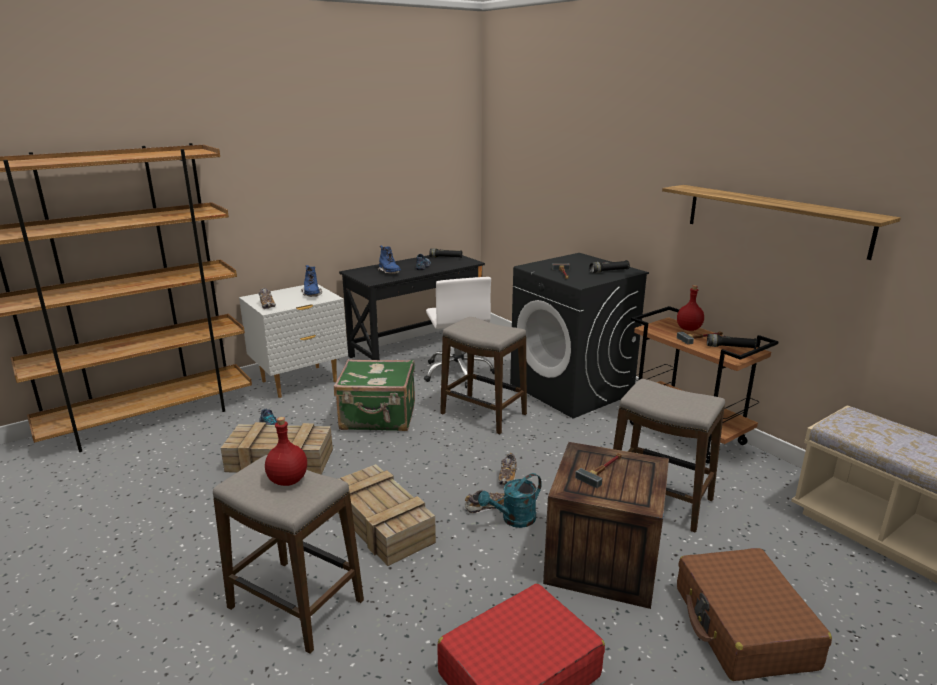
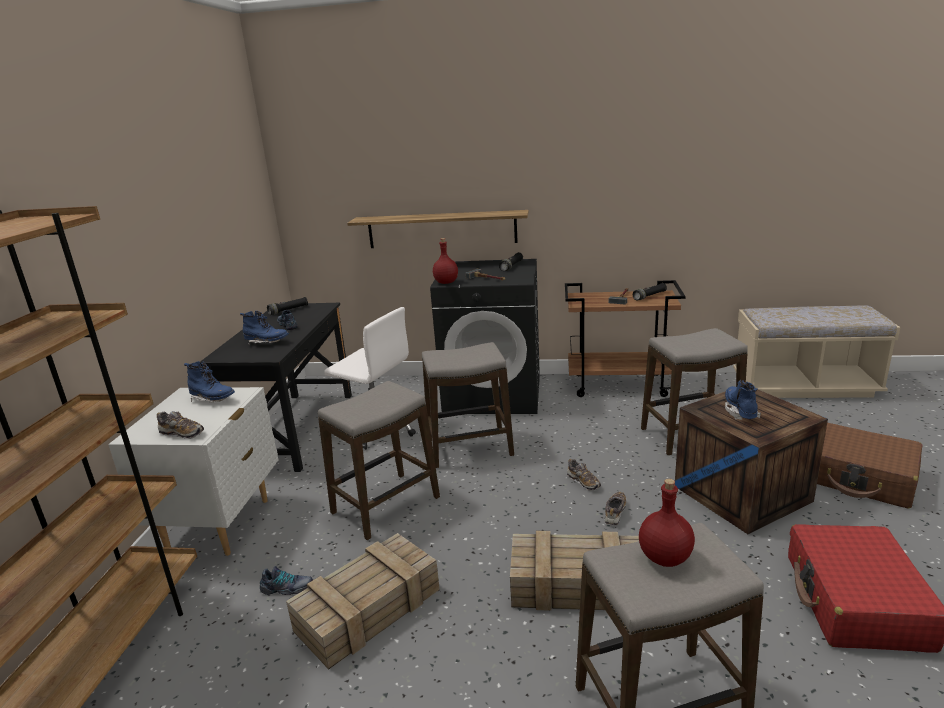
camera: 45 degrees left, 0 degrees up
green suitcase [334,359,415,431] -> stool [318,381,440,540]
turquoise watering can [478,473,542,528] -> none
hammer [575,453,622,488] -> blue boot [725,380,761,420]
shelf [662,185,901,260] -> shelf moved to [347,210,529,248]
red bottle [677,285,704,331] -> red bottle moved to [433,238,458,284]

